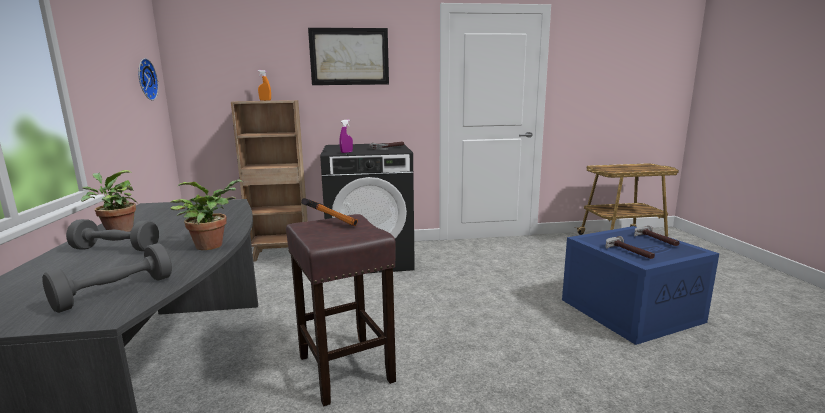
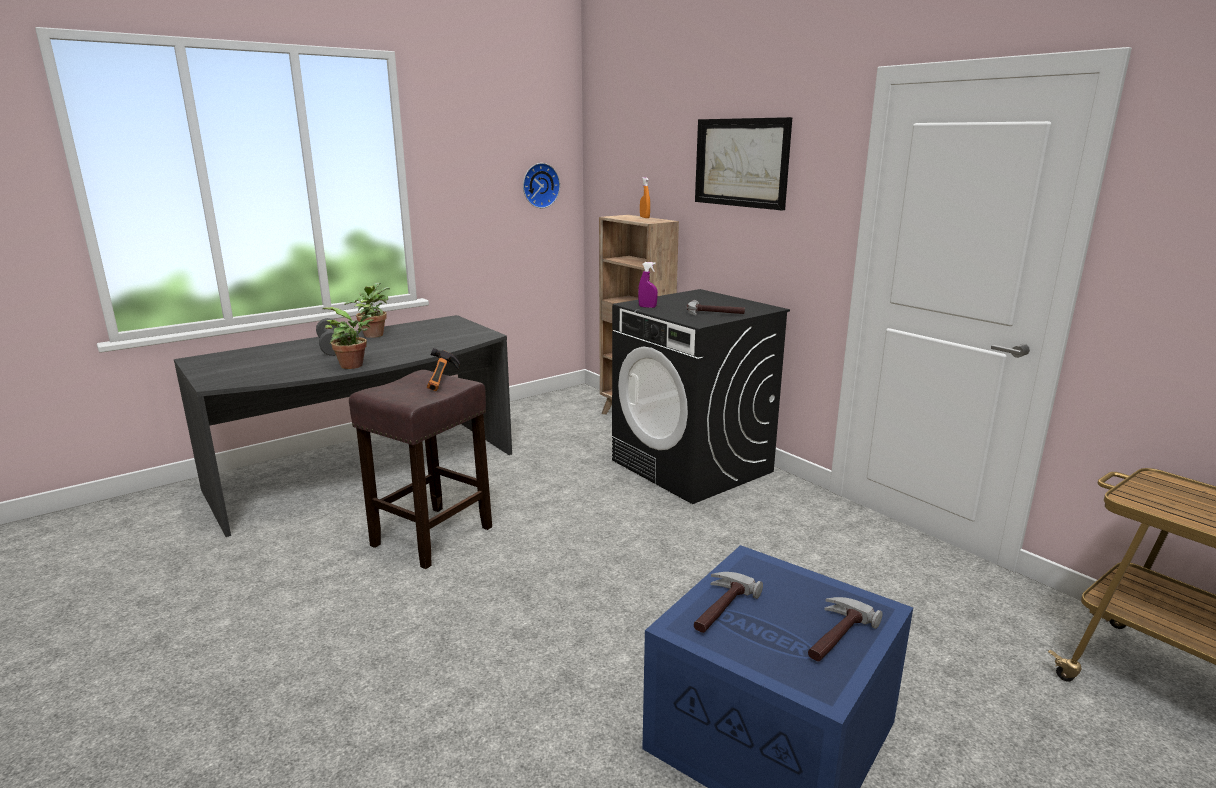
camera: 60 degrees right, 5 degrees up
grey dumbbell [42,243,172,313] -> none

